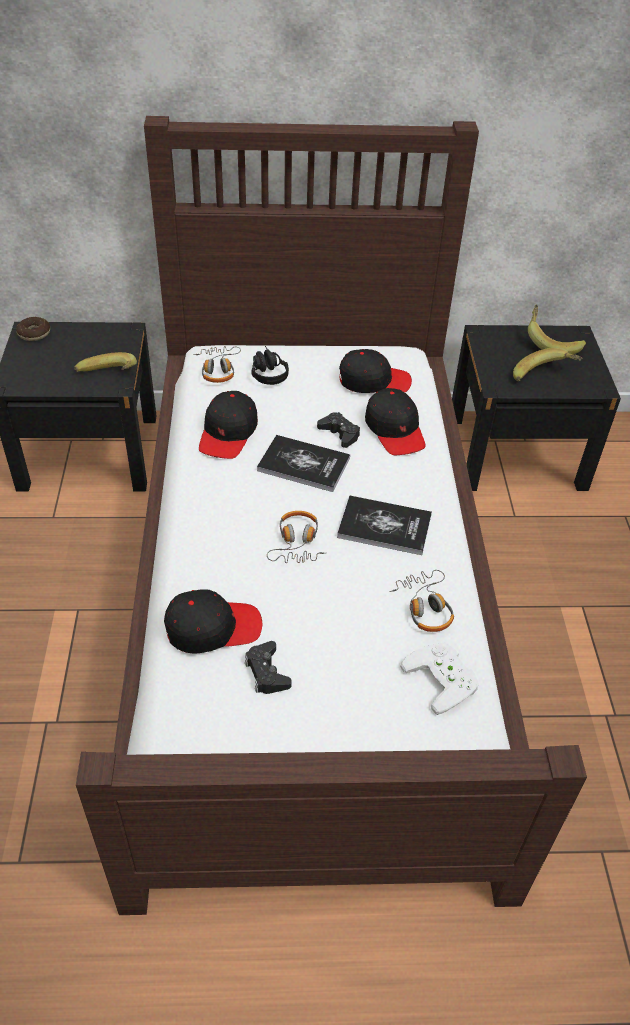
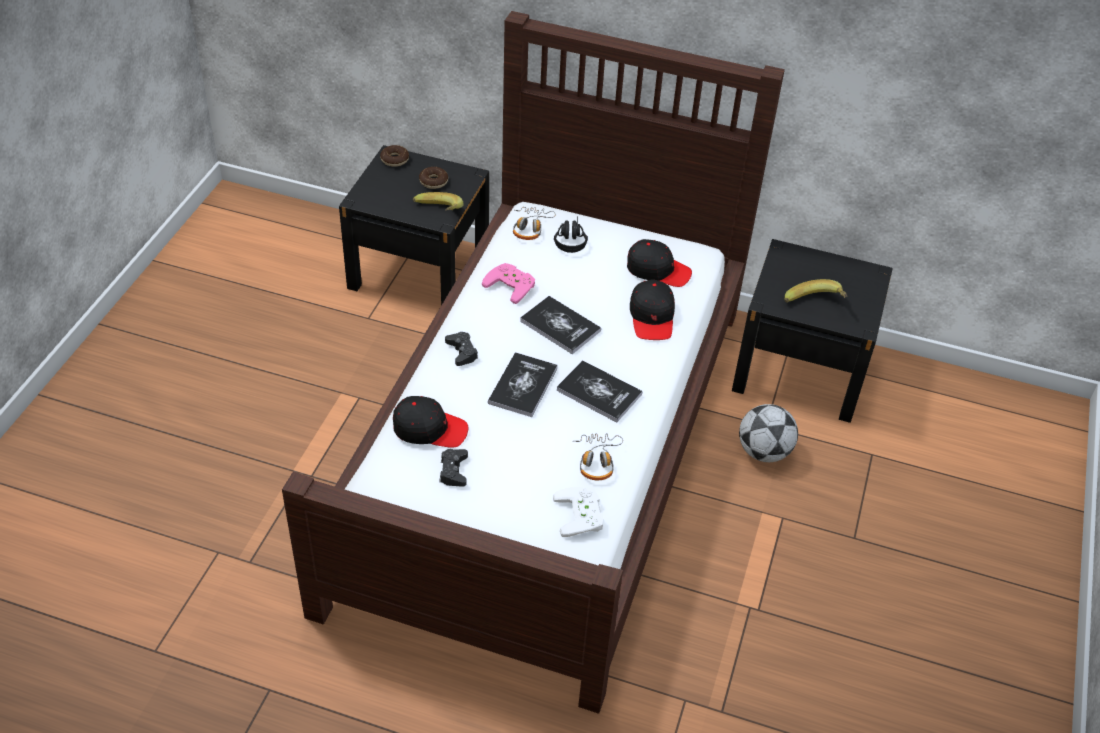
camera: 20 degrees right, 0 degrees up
black cap [199,391,258,459] -> pink game controller [482,263,535,304]
headphones [267,511,327,563] -> book [488,352,557,417]
black game controller [317,412,360,448] -> black game controller moved to [445,332,478,366]
banana [528,304,586,354] -> none
none -> donut [419,167,448,189]
none -> football [739,404,798,462]

